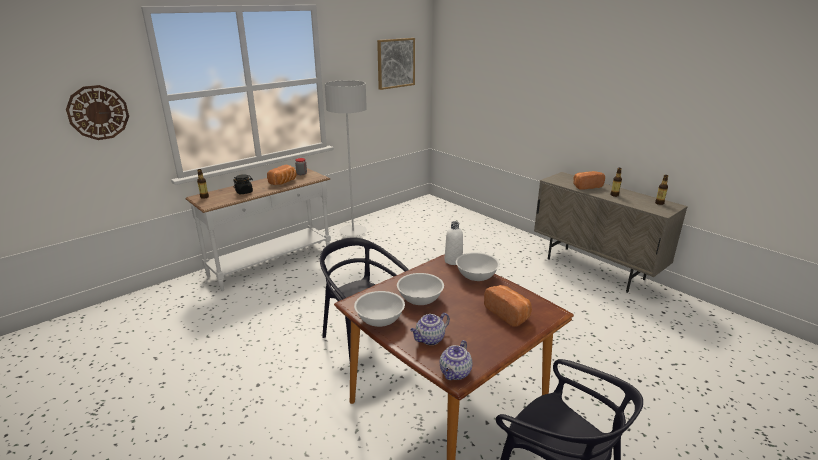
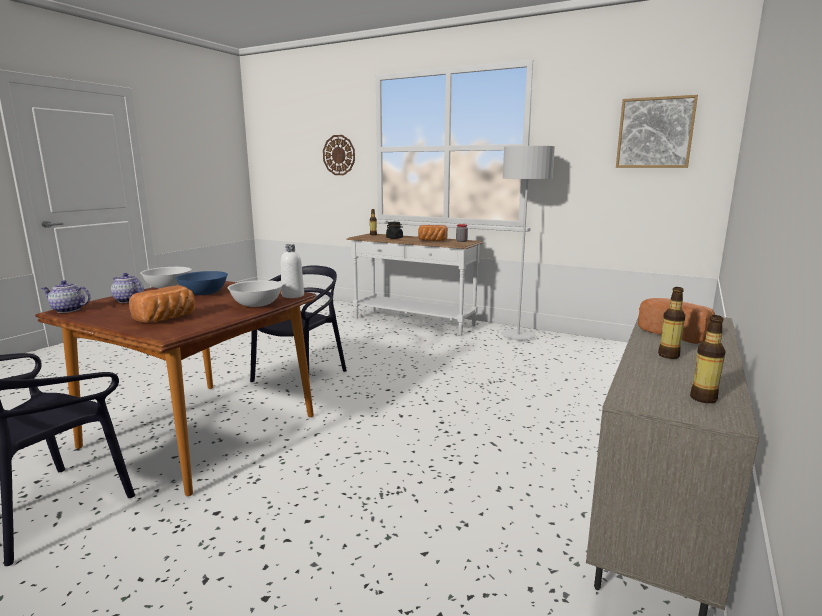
camera: 70 degrees right, 10 degrees down
white bowl [397,273,444,305] -> blue bowl [176,271,228,295]

